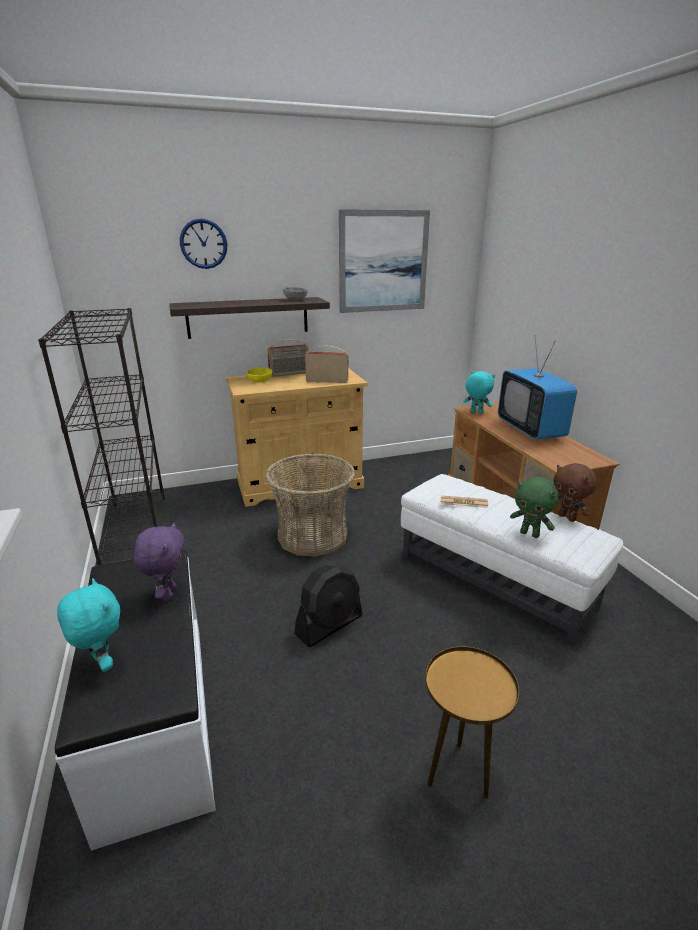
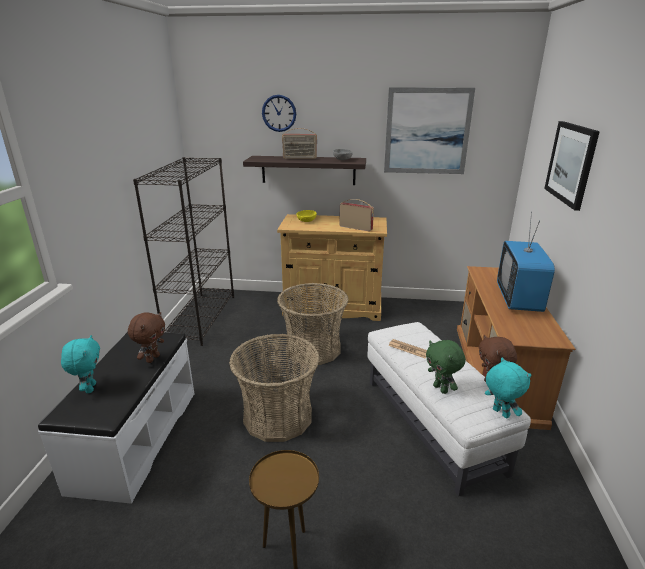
camera: 25 degrees right, 0 degrees up
purple plush toy [134,522,185,601] -> brown plush toy [128,312,165,363]
radio [267,339,308,377] -> radio moved to [282,128,317,159]
black fan [294,565,363,647] -> basket [229,334,320,442]
turquoise plush toy [463,371,495,414] -> turquoise plush toy moved to [485,358,531,419]
none -> picture [544,121,600,211]

